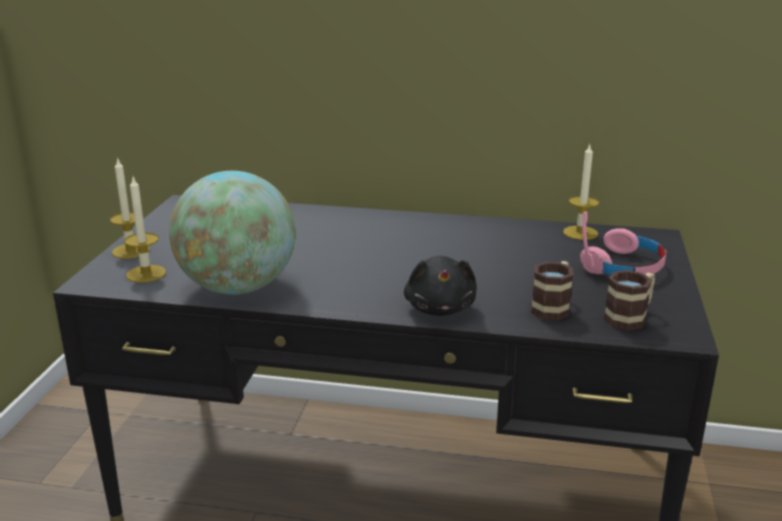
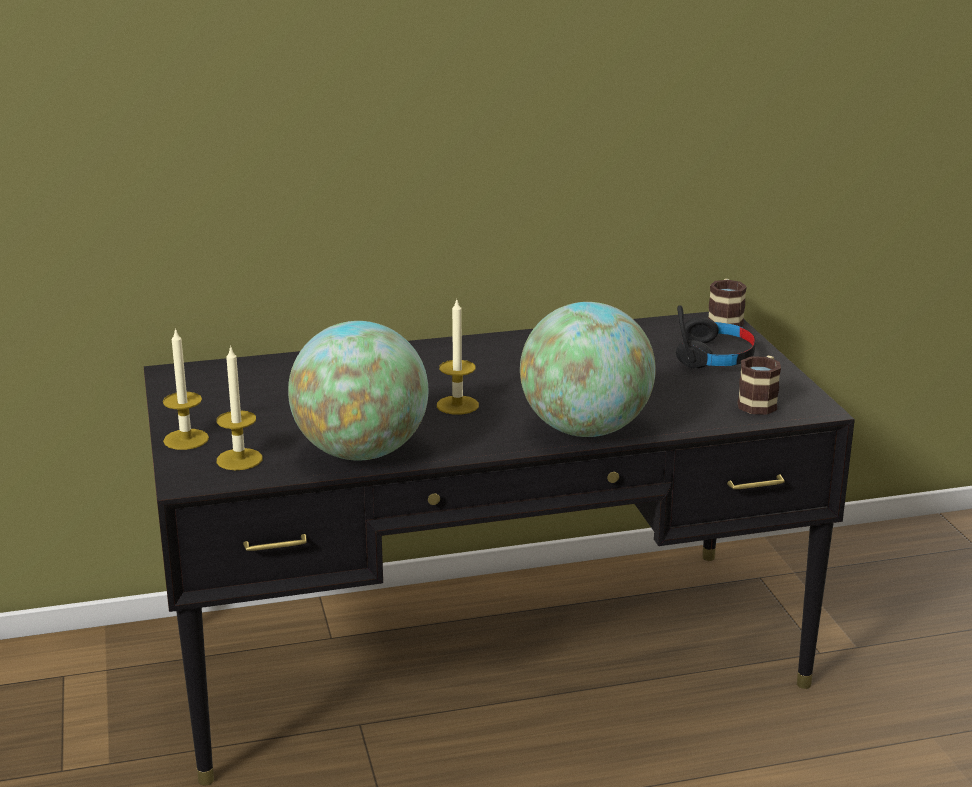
camera: 25 degrees left, 0 degrees up
black plush toy [404,256,477,316] -> globe [520,302,656,437]
mug [531,261,574,320] -> mug moved to [708,279,747,327]
candle [563,145,599,240] -> candle moved to [437,300,479,415]
pink headphones [580,211,666,275] -> black headphones [676,305,756,368]

